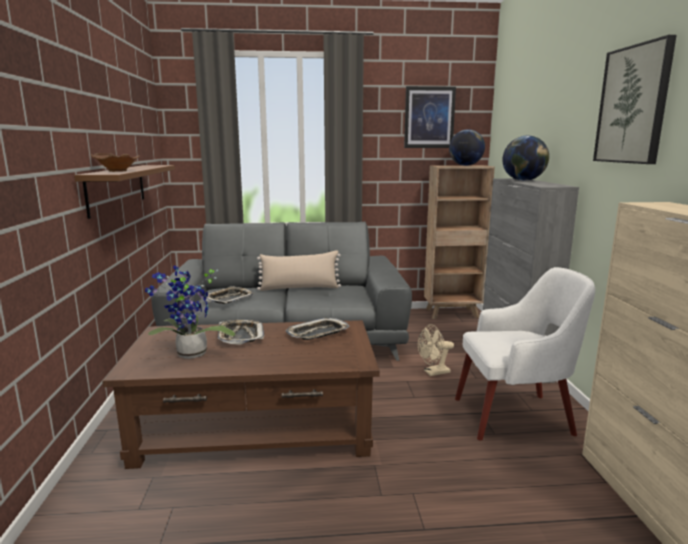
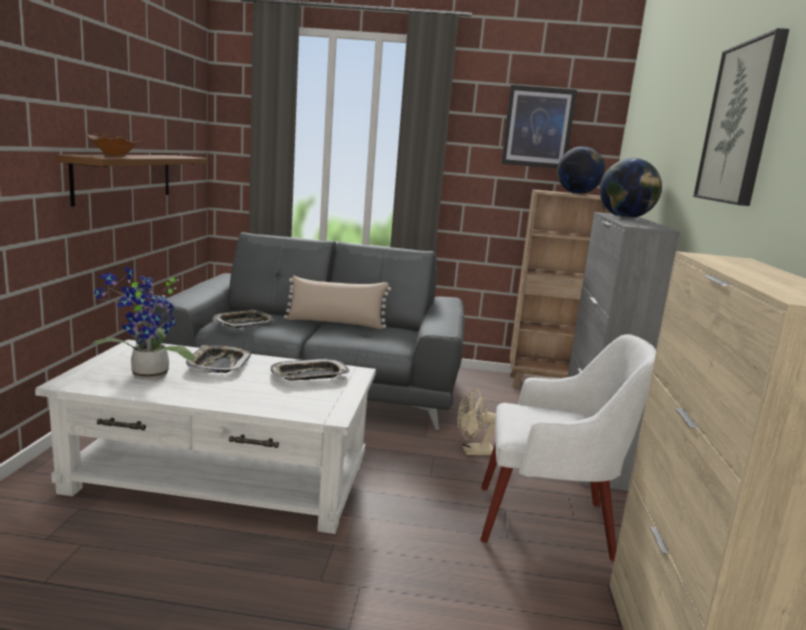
camera: 10 degrees right, 0 degrees up
brown coffee table [102,320,380,469] -> white coffee table [35,340,376,534]

